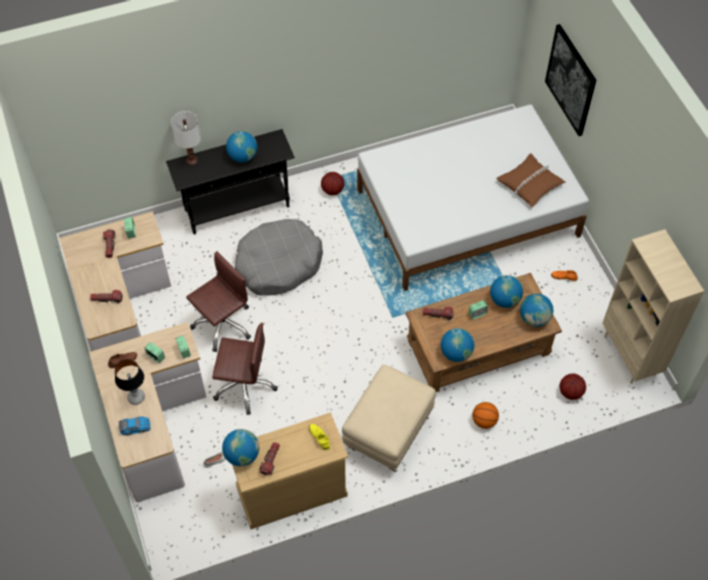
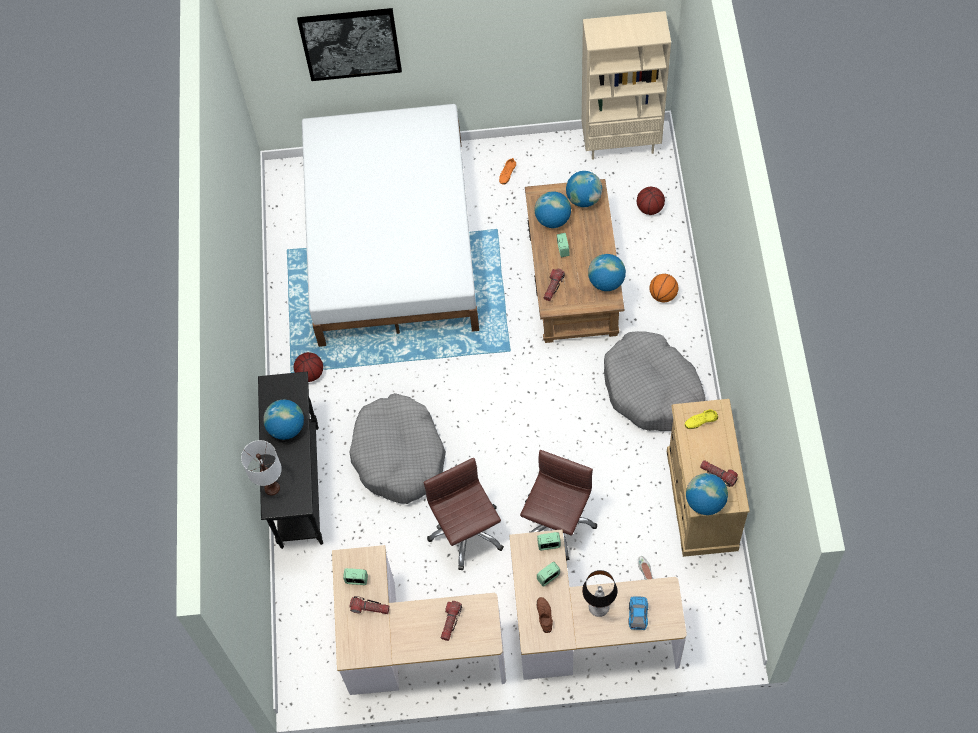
camera: 70 degrees left, 5 degrees up
beige ottoman [342,364,436,472] -> grey dog bed [604,331,706,431]
brown pillow [496,153,565,207] -> none

